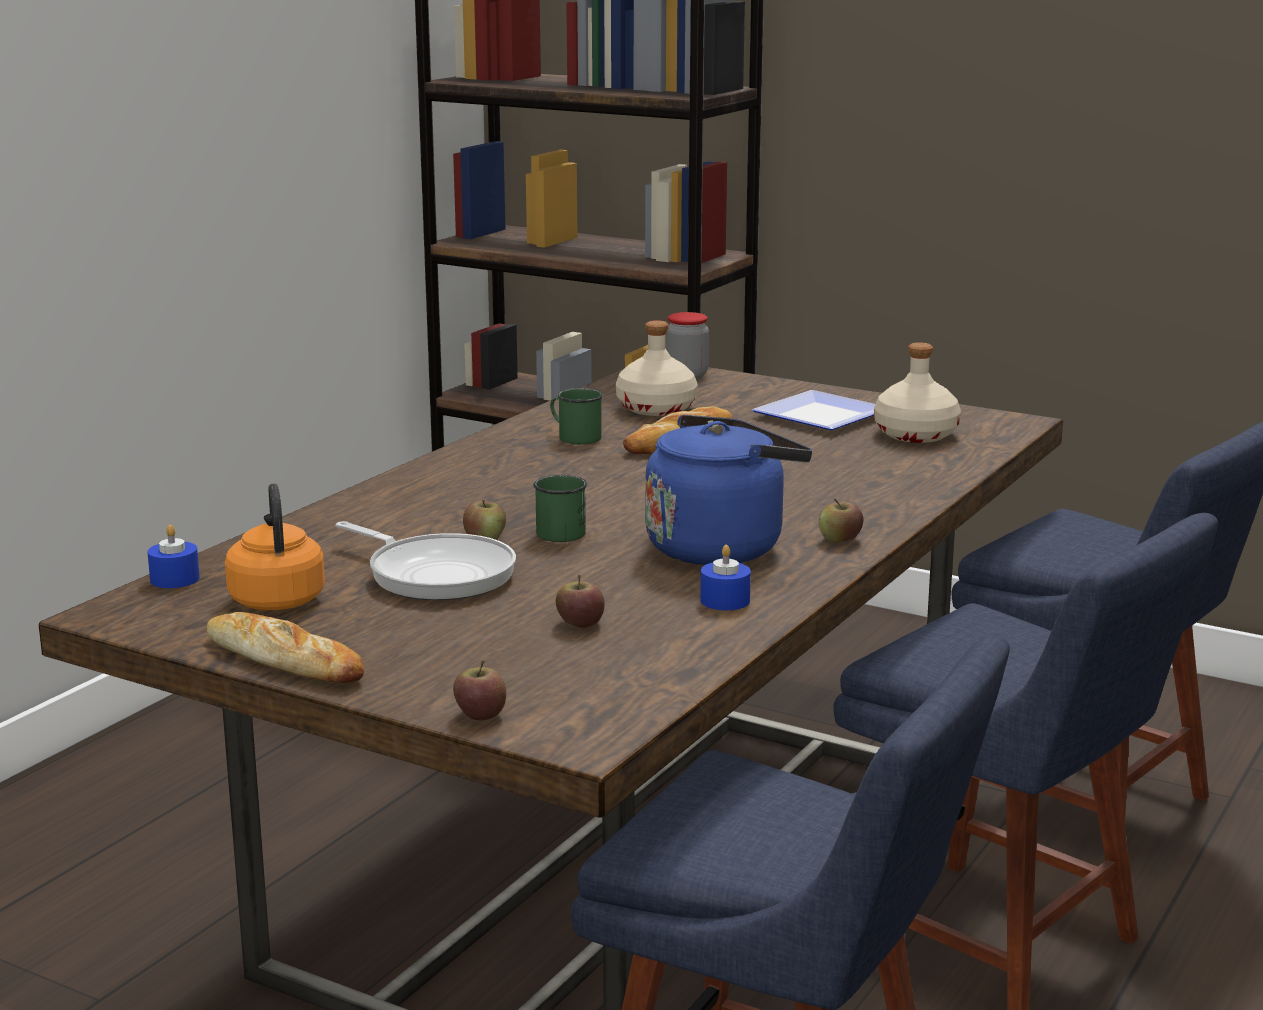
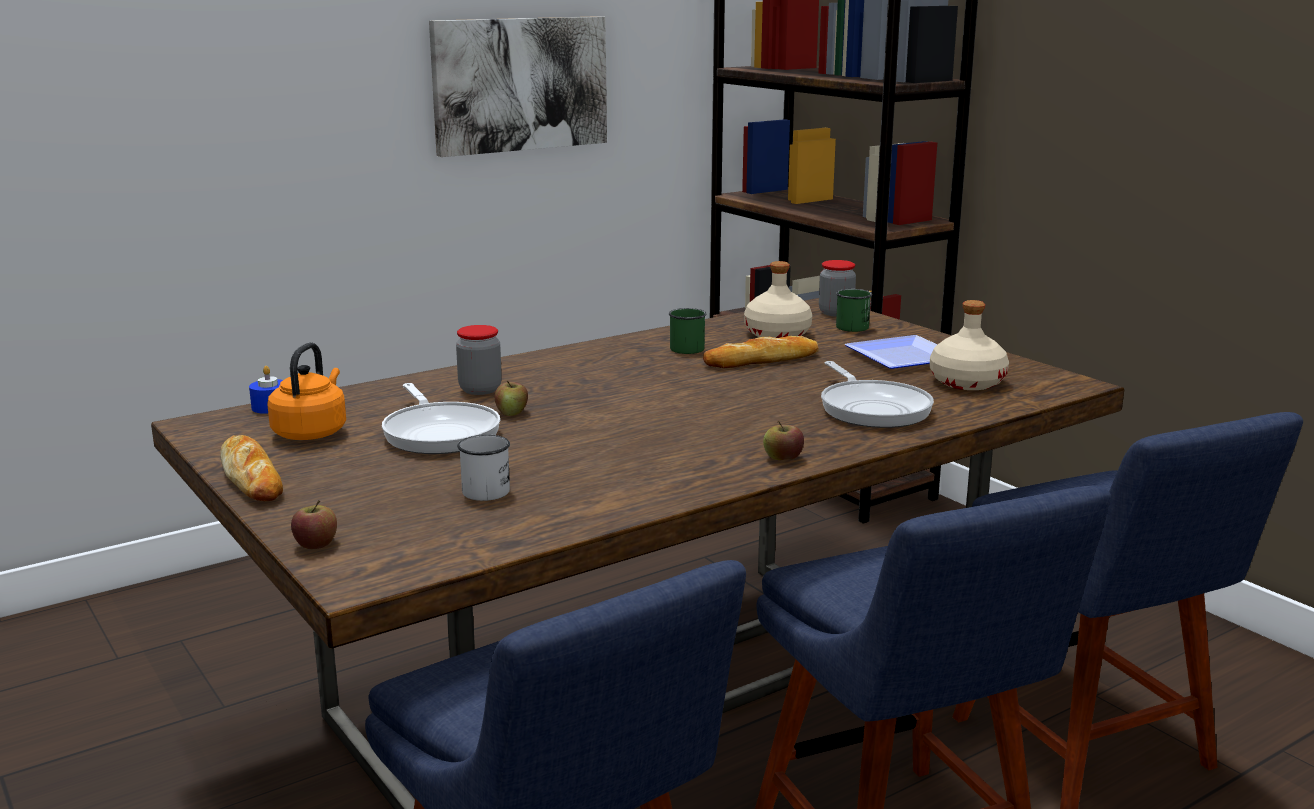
camera: 25 degrees right, 0 degrees up
green mug [533,475,587,542] -> green mug moved to [836,289,872,332]
apple [556,575,605,628] -> white mug [457,435,510,501]
blue kettle [645,415,812,565] -> none
blue candle [700,545,751,610] -> none
none -> picture [429,16,607,157]
none -> jar [456,325,502,395]
none -> frying pan [821,361,934,428]

